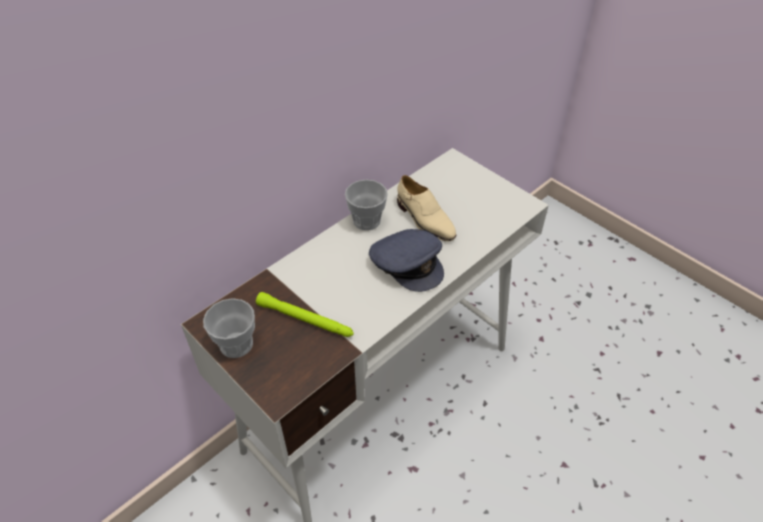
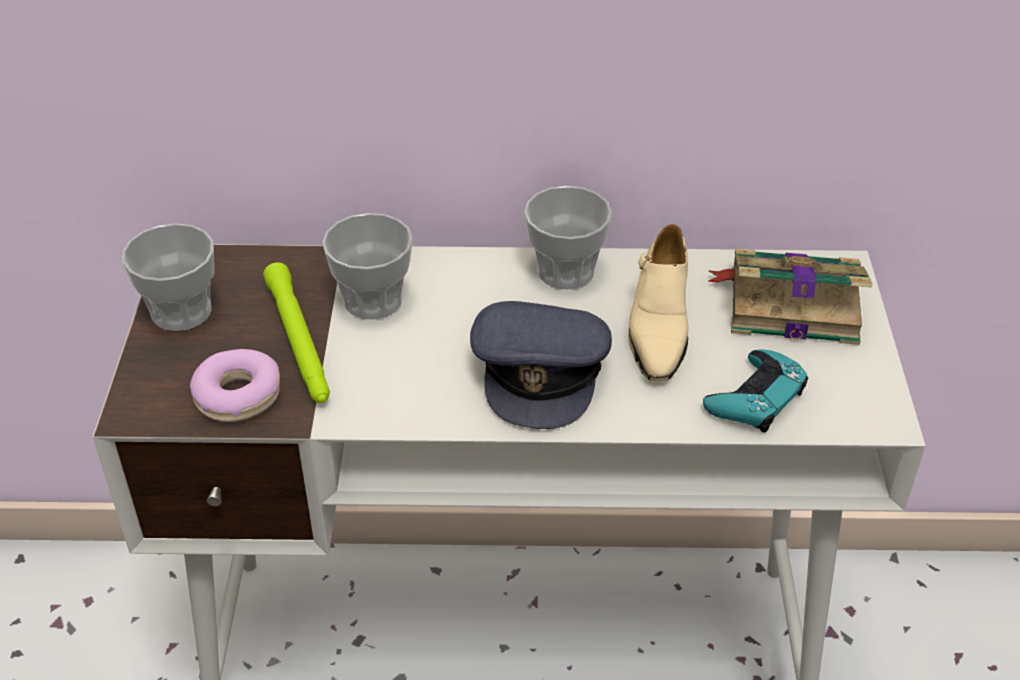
camera: 45 degrees right, 5 degrees down
none -> donut [190,349,280,422]
none -> cup [322,213,413,319]
none -> turquoise game controller [703,350,808,433]
none -> book [708,248,872,345]

